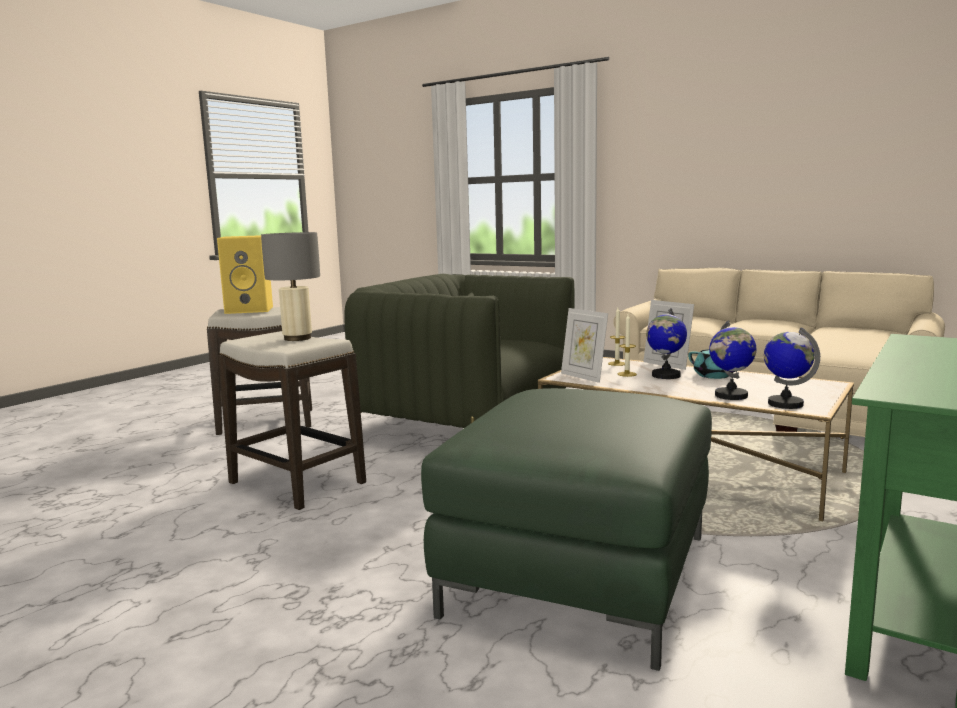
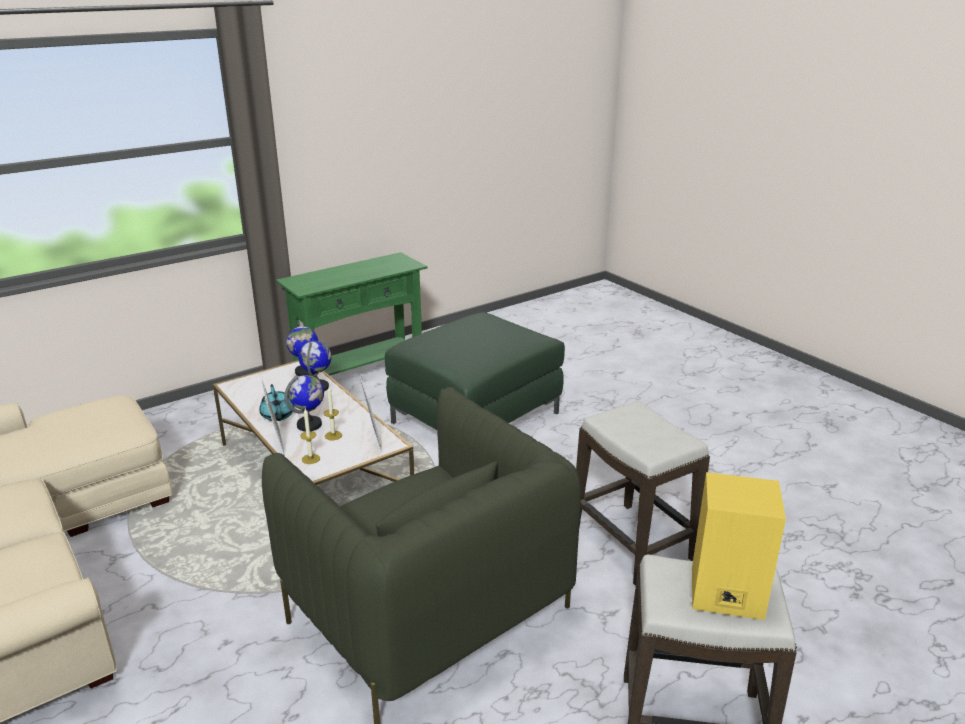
camera: 160 degrees left, 15 degrees up
grey table lamp [261,232,320,341] -> none

